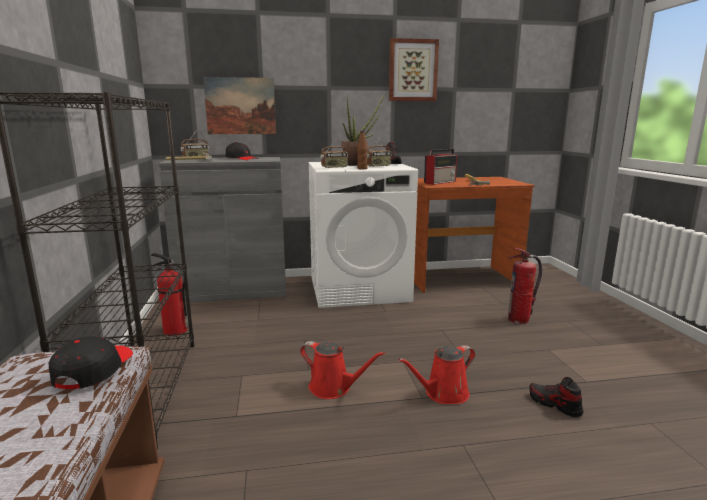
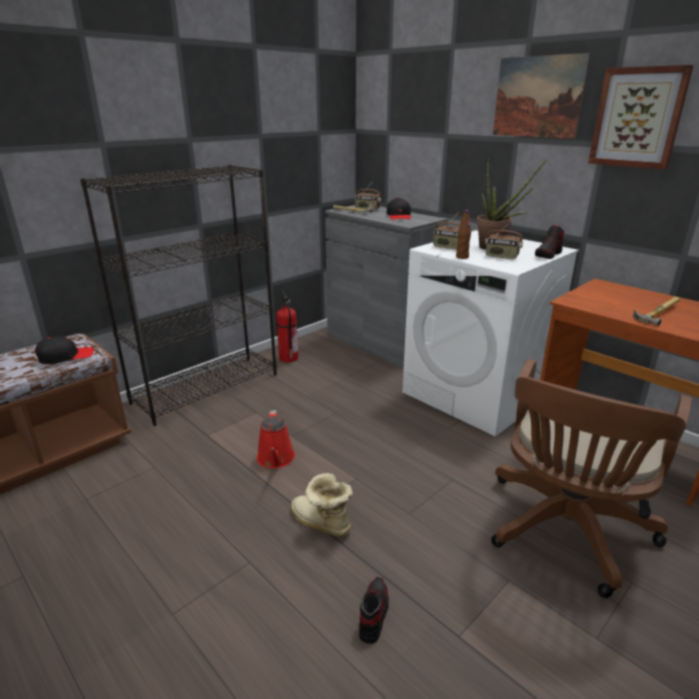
camera: 55 degrees right, 10 degrees up
picture [203,77,276,134] -> picture moved to [493,53,591,139]
red watering can [398,345,475,404] -> boot [291,473,353,537]
radio [424,149,457,185] -> none
fire extinguisher [508,247,542,324] -> brown office chair [491,359,692,598]

